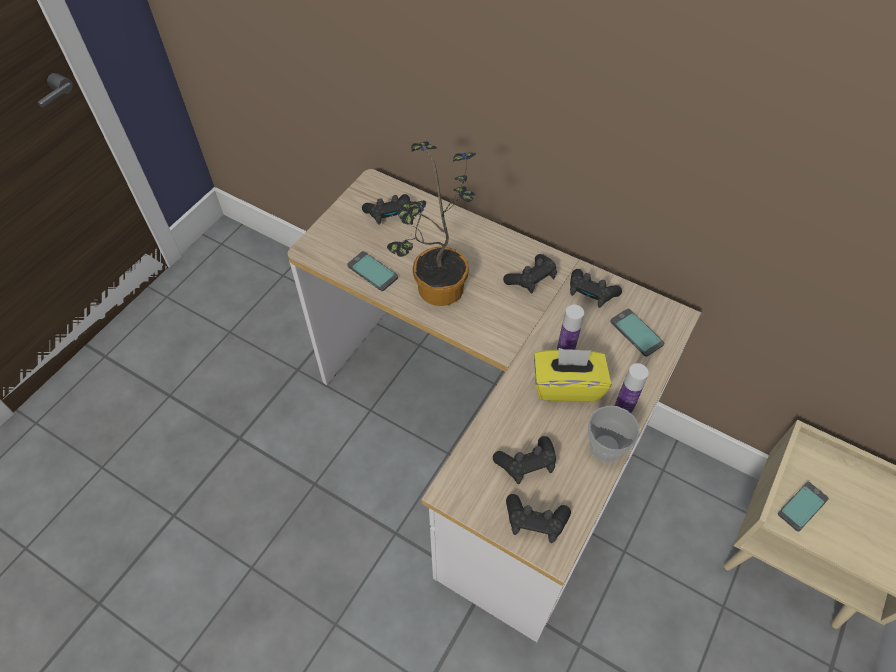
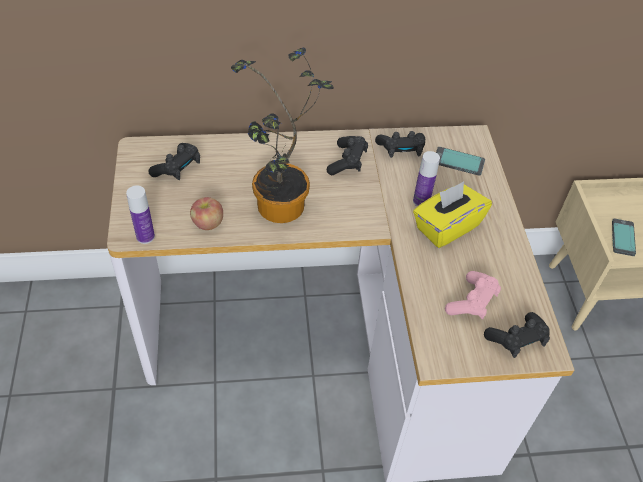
camera: 40 degrees left, 5 degrees down
phone [347,251,398,291] -> apple [190,197,223,230]
black game controller [493,436,556,484] -> pink game controller [445,271,501,319]
cup [588,406,640,463] -> none
bottle [615,363,649,413] -> bottle moved to [126,185,155,244]

